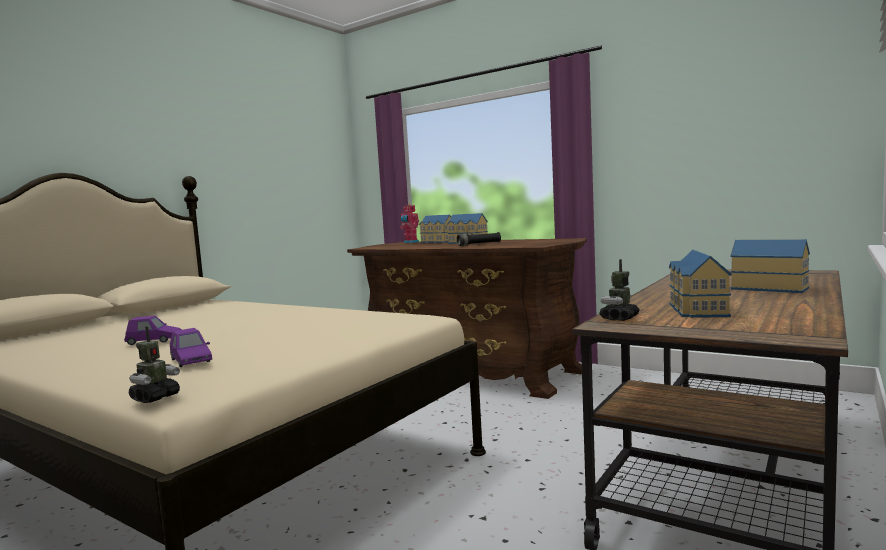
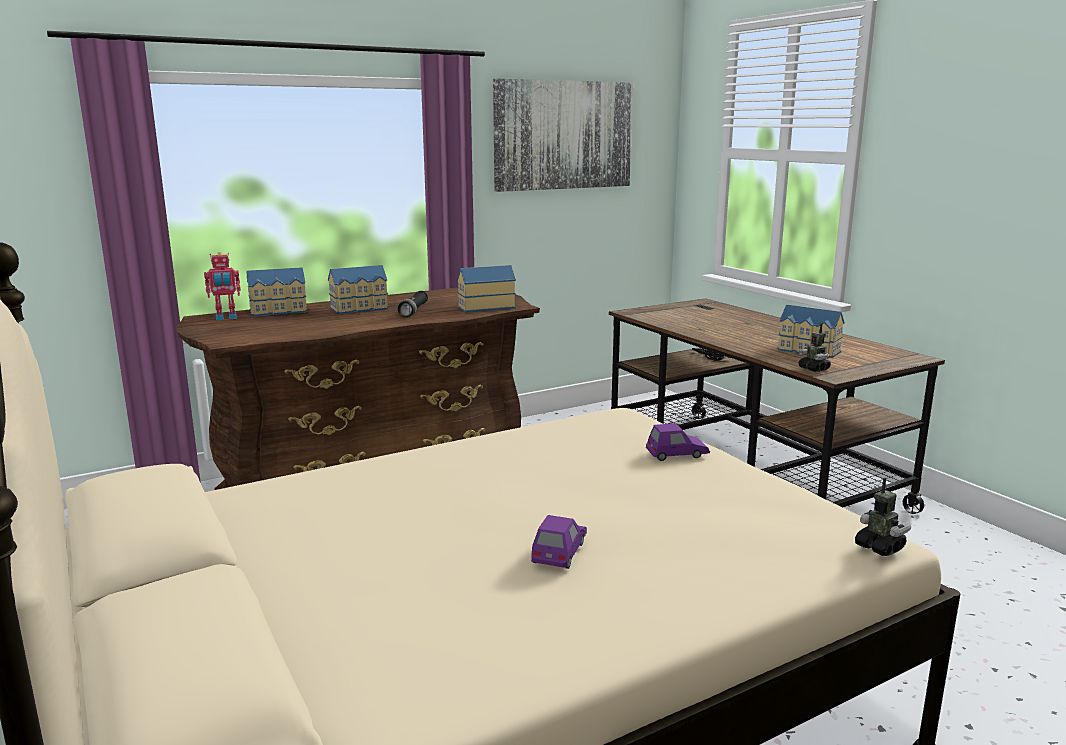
camera: 65 degrees left, 10 degrees up
purple toy car [170,328,212,367] -> purple toy car moved to [646,423,710,461]
toy house [731,239,810,293] -> toy house moved to [457,265,516,313]
none -> picture [493,79,633,192]

